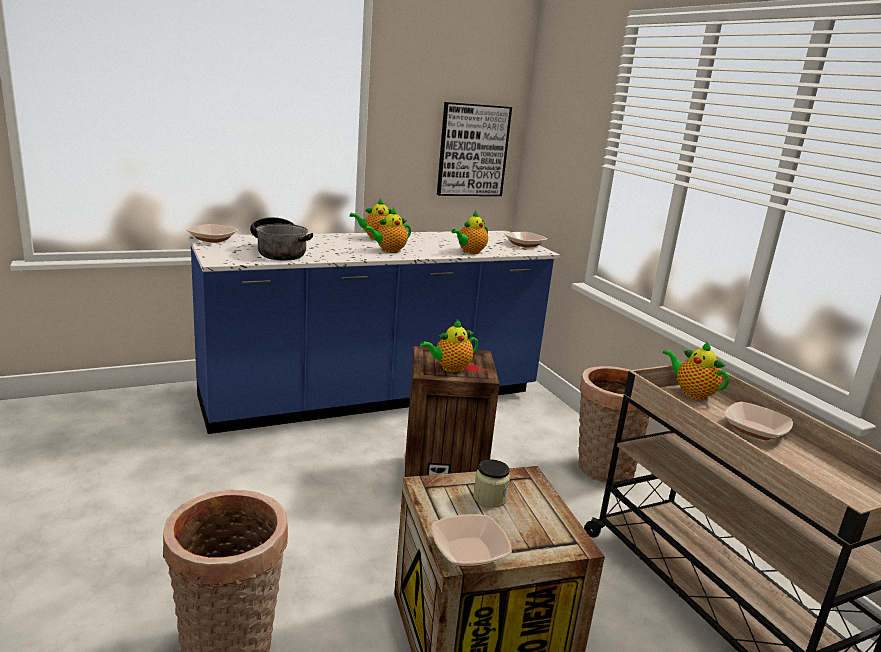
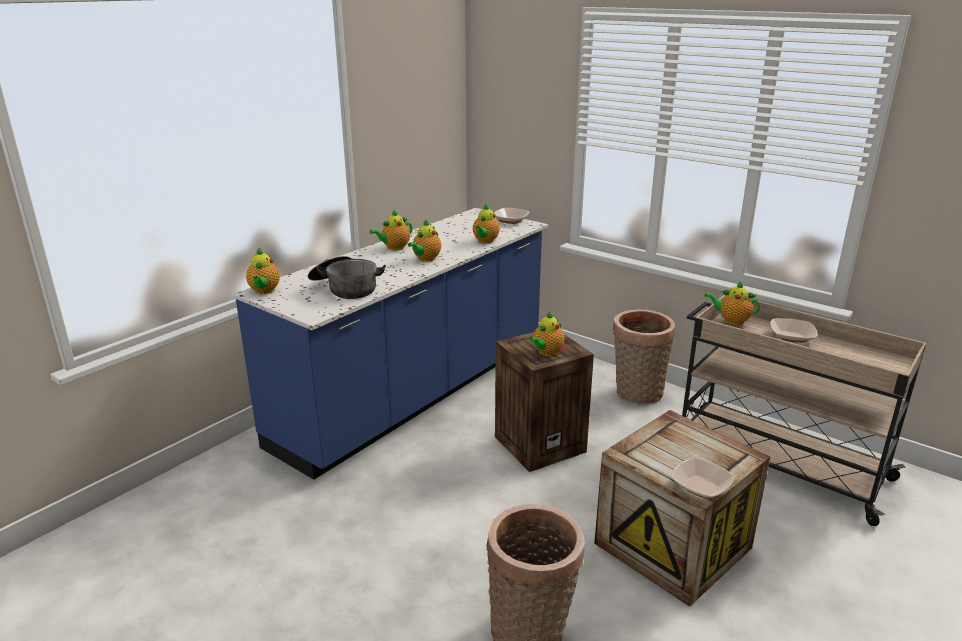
camera: 25 degrees left, 5 degrees up
bowl [187,224,238,243] -> teapot [246,248,280,294]
picture [437,102,512,196] -> none
jar [473,459,510,508] -> none

